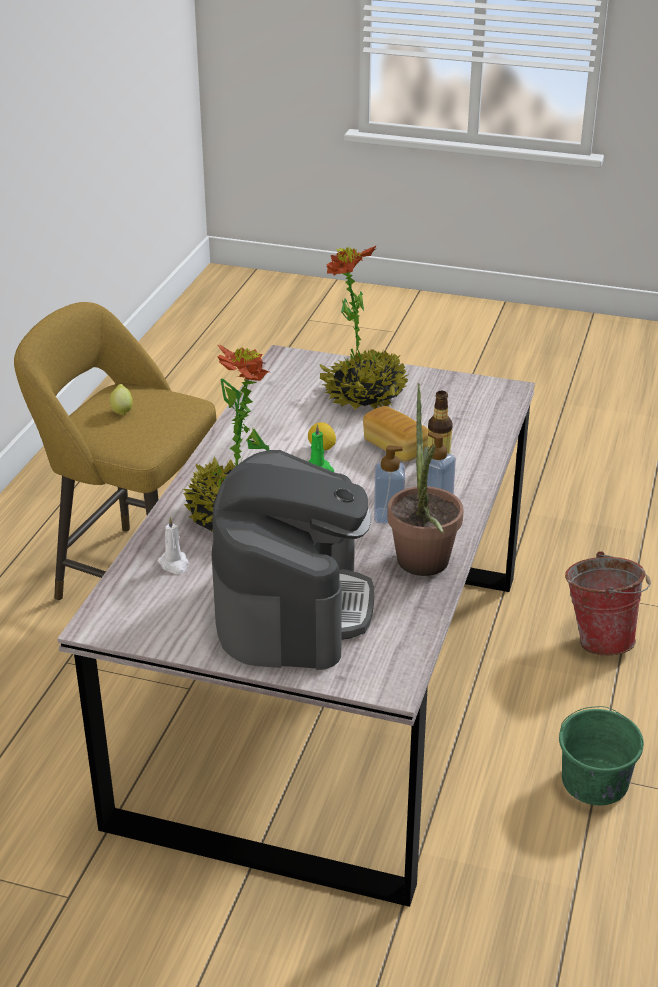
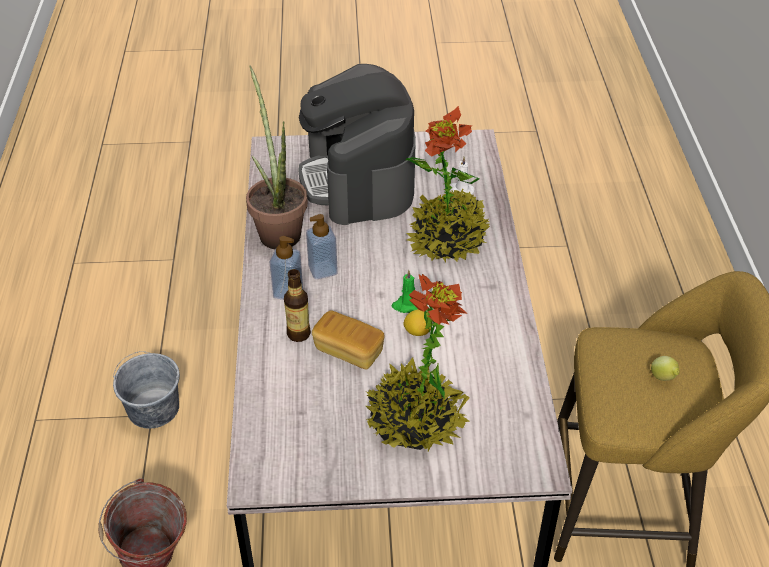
camera: 160 degrees right, 10 degrees up
green bucket [559,706,644,805] -> grey bucket [113,351,180,429]

